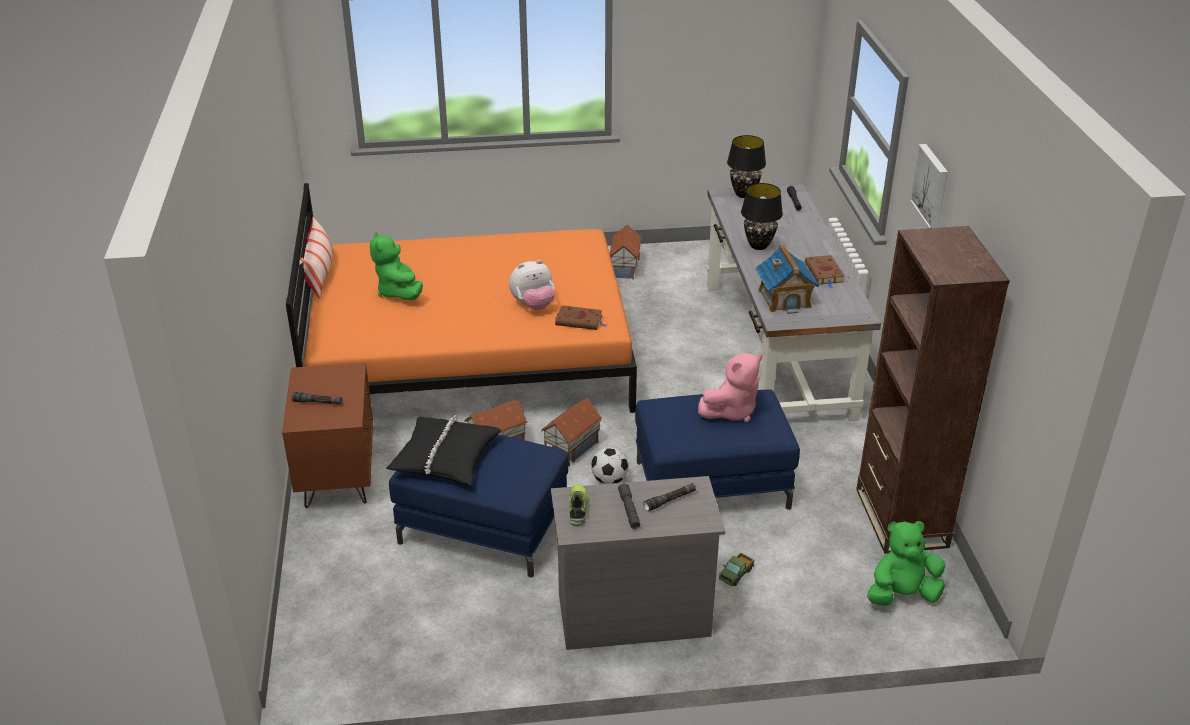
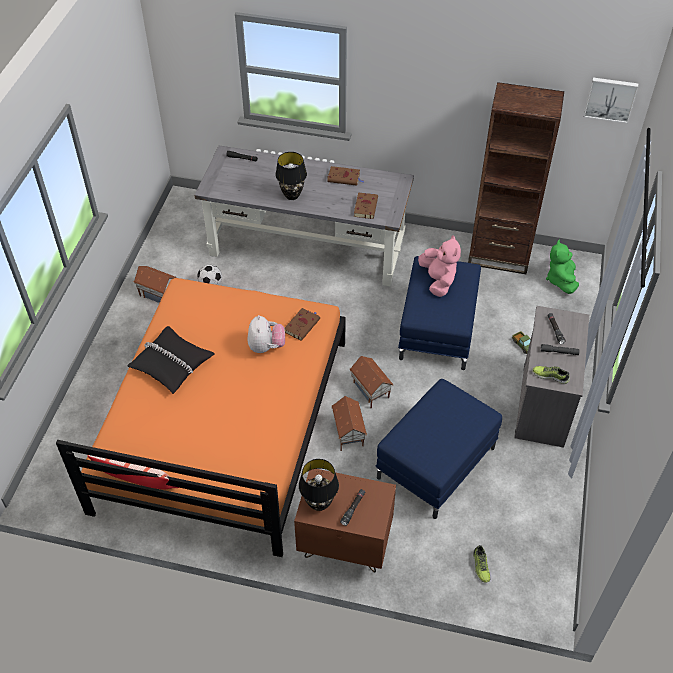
camera: 70 degrees left, 15 degrees up
green plush toy [370,232,423,300] -> none
black pillow [386,415,501,485] -> black pillow moved to [128,326,215,394]
football [591,447,629,484] -> football moved to [197,264,222,285]
black table lamp [727,135,766,198] -> black table lamp moved to [299,459,339,511]
toy house [755,244,819,314] -> brown book [354,192,378,219]
picture [910,144,948,228] -> picture moved to [584,77,638,123]
none -> shoe [473,545,491,583]

